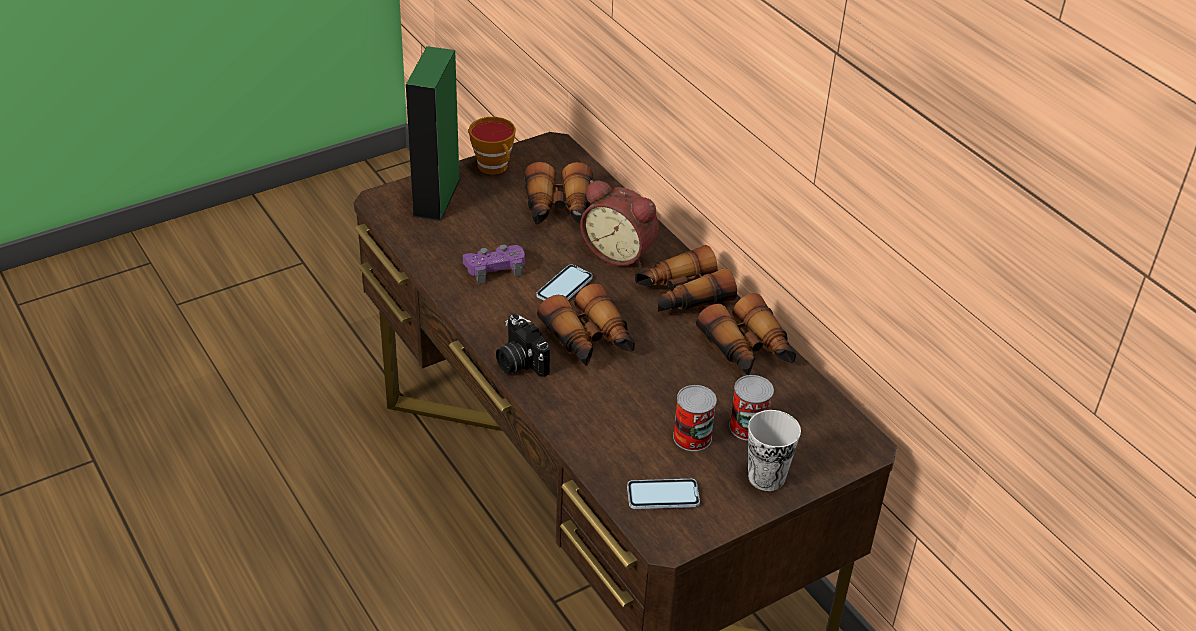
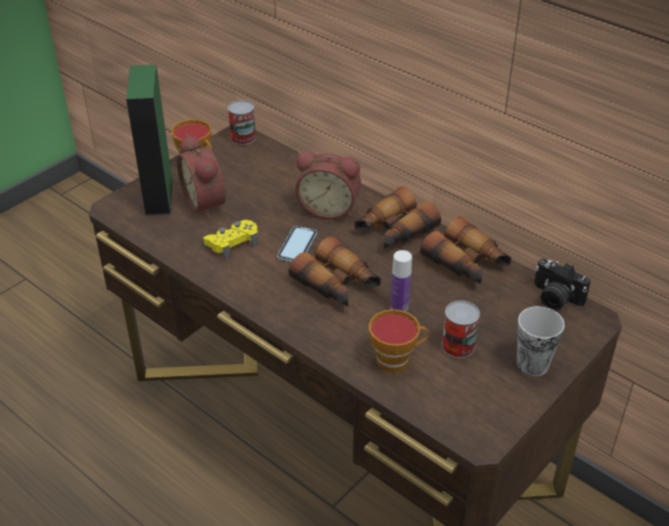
camera: 15 degrees left, 0 degrees up
purple game controller [463,244,525,284] -> yellow game controller [203,220,258,259]
camera [496,313,550,377] -> camera moved to [534,258,591,310]
binoculars [524,162,593,224] -> none
phone [627,479,700,509] -> none
can [729,375,774,441] -> can moved to [228,100,256,145]
none -> alarm clock [177,135,226,218]
none -> cup [369,309,429,373]
none -> bottle [390,250,412,312]

